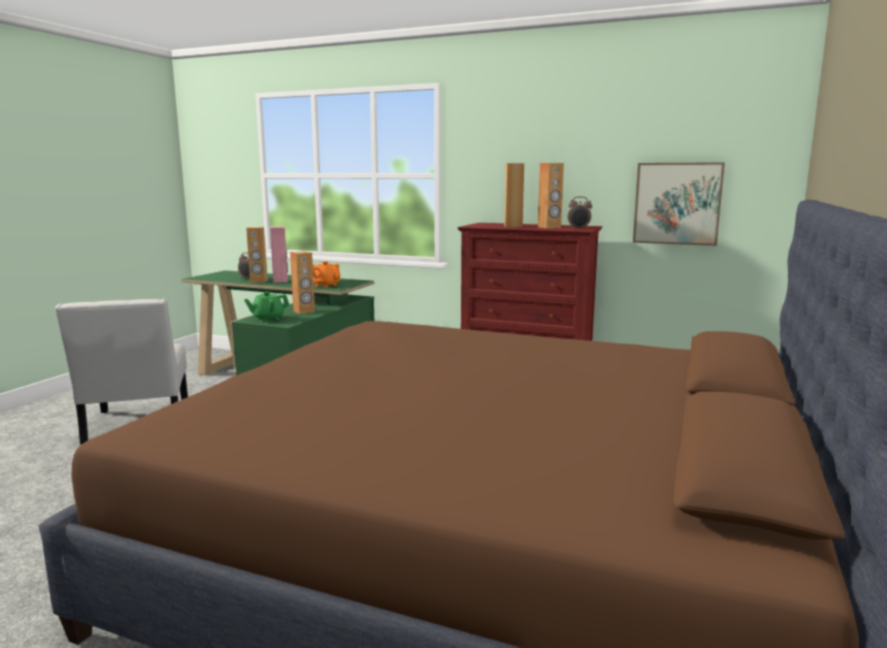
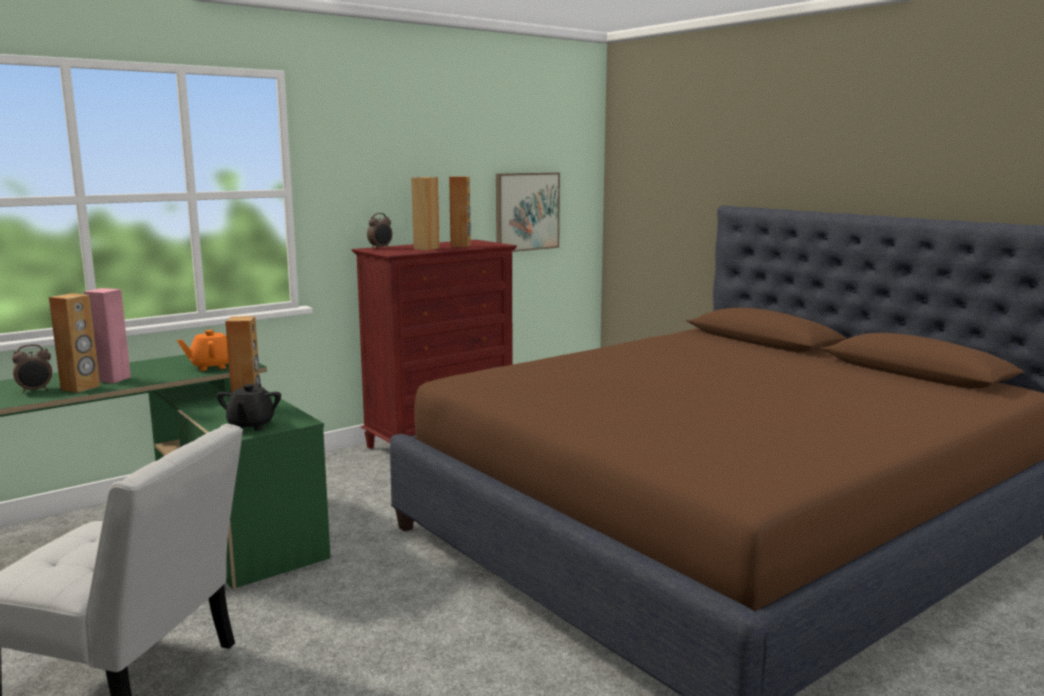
camera: 60 degrees left, 0 degrees up
green teapot [244,292,289,322] -> black teapot [217,384,281,431]
alarm clock [568,196,592,230] -> alarm clock moved to [367,213,392,249]

